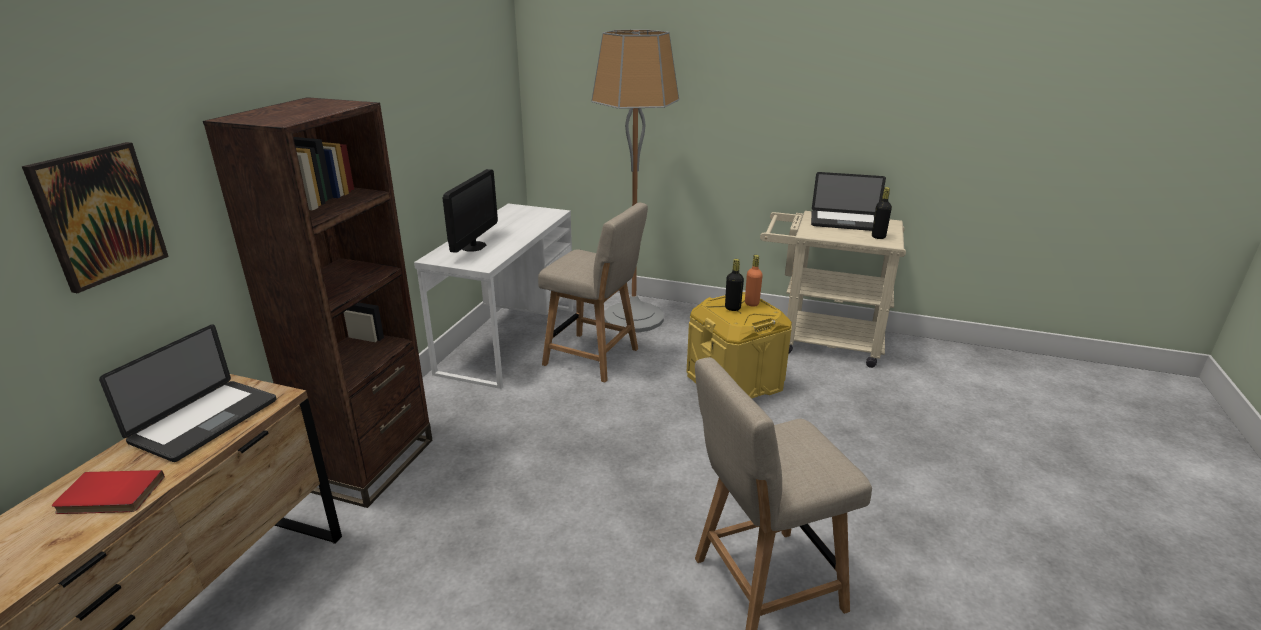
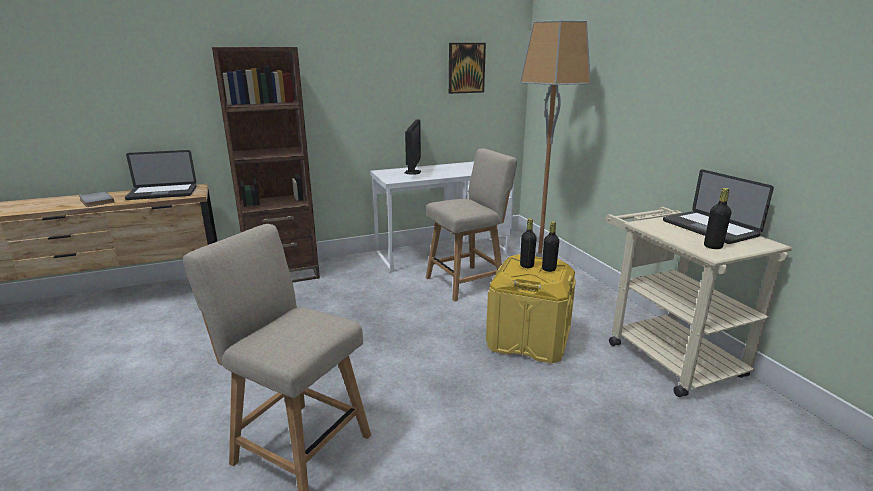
camera: 50 degrees right, 5 degrees down
picture [22,142,169,293] -> picture moved to [449,43,486,94]
red book [52,470,165,514] -> grey book [79,191,115,207]
monitor [442,169,498,253] -> monitor turned 60 degrees counterclockwise [405,119,421,175]
beige chair [538,203,648,382] -> beige chair turned 105 degrees counterclockwise [426,148,517,302]
orange bottle [745,255,763,307] -> black bottle [542,221,559,272]

